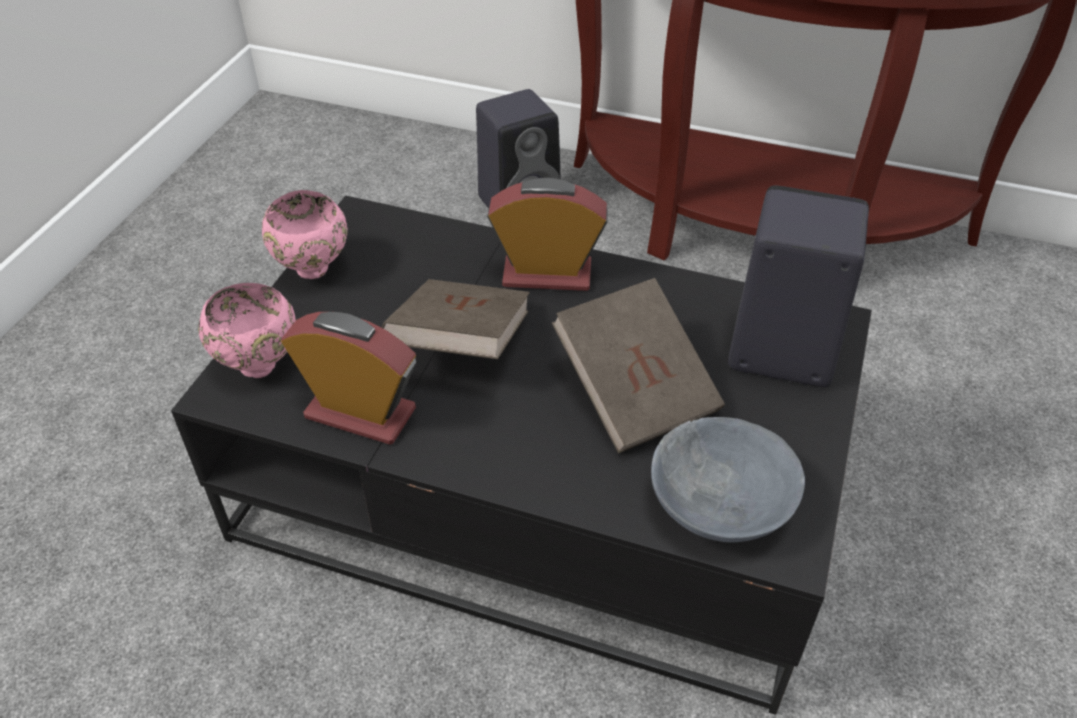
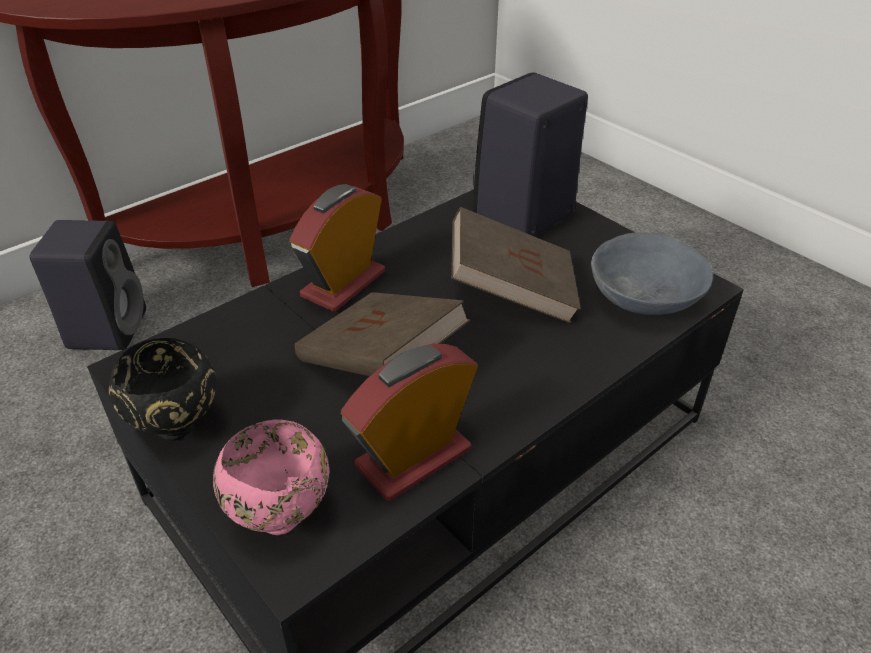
camera: 60 degrees left, 5 degrees down
pink bowl [262,190,348,279] -> black bowl [109,338,216,441]

